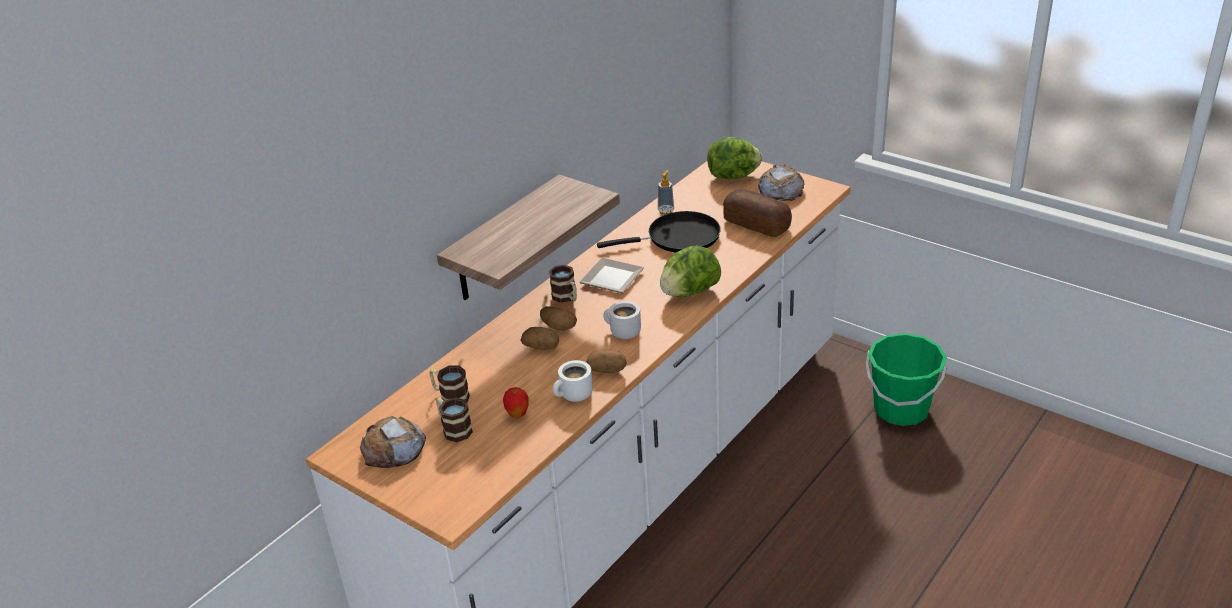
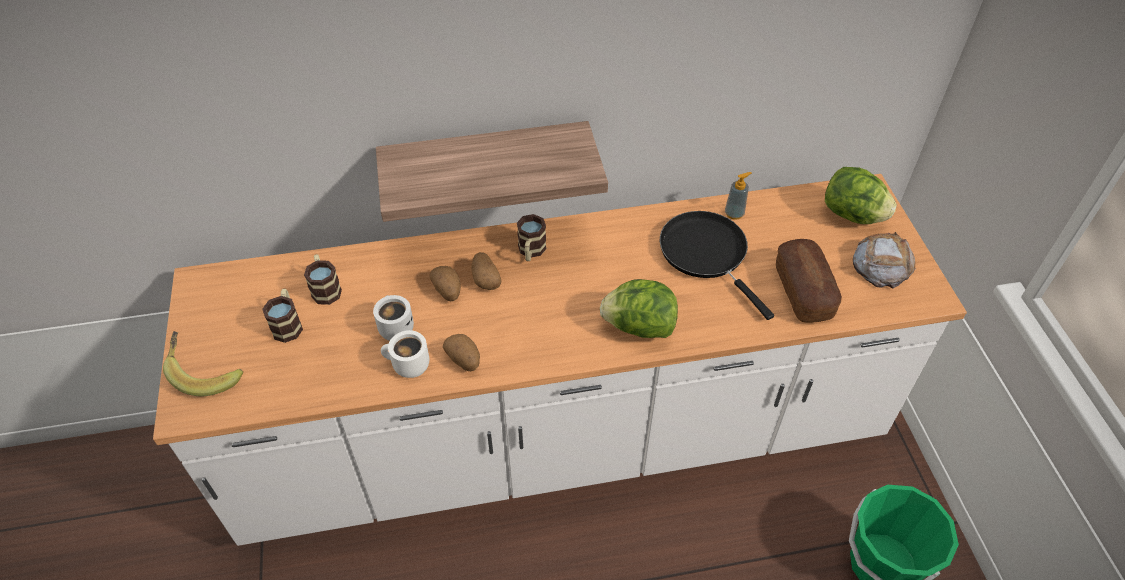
camera: 40 degrees right, 15 degrees up
bread [360,416,426,468] -> none
apple [503,387,529,418] -> none
plate [579,258,644,293] -> none
black frying pan [597,211,721,253] -> black frying pan turned 150 degrees counterclockwise [660,211,774,320]
white mug [603,301,641,339] -> white mug moved to [373,295,414,341]
none -> banana [163,331,243,397]

